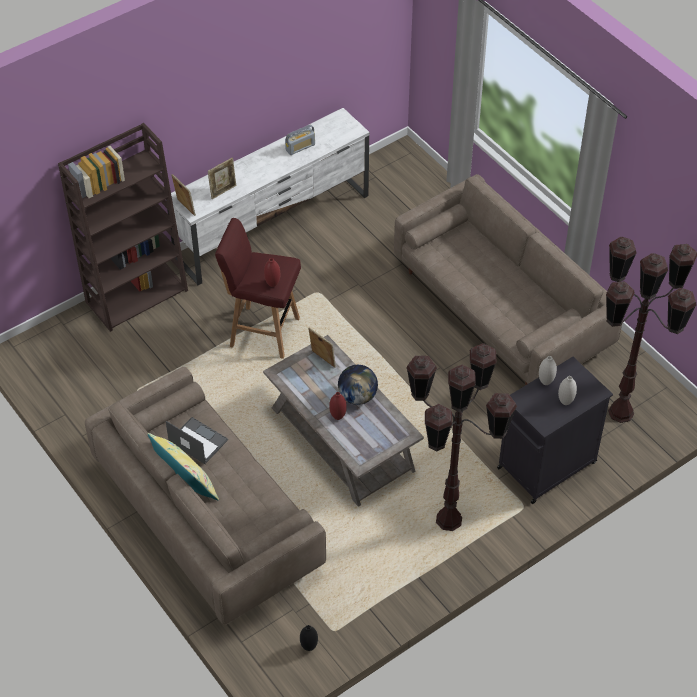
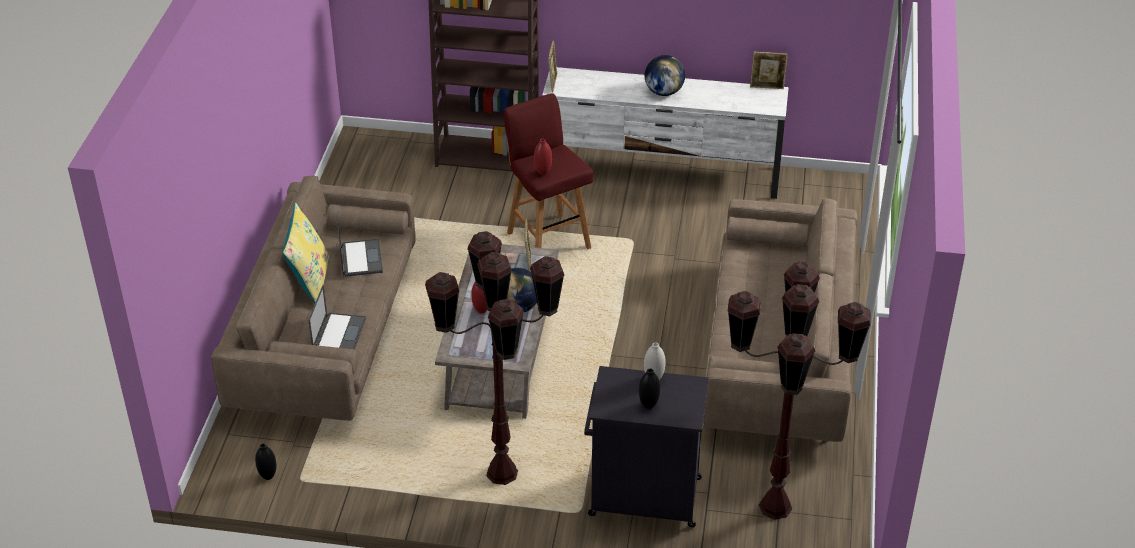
camera: 45 degrees right, 10 degrees down
picture frame [208,157,236,199] -> picture frame moved to [750,52,788,89]
radio [285,125,315,155] -> none
white vase [558,376,577,405] -> black vase [639,369,660,409]
none -> laptop [308,285,366,349]
none -> globe [645,55,685,96]

